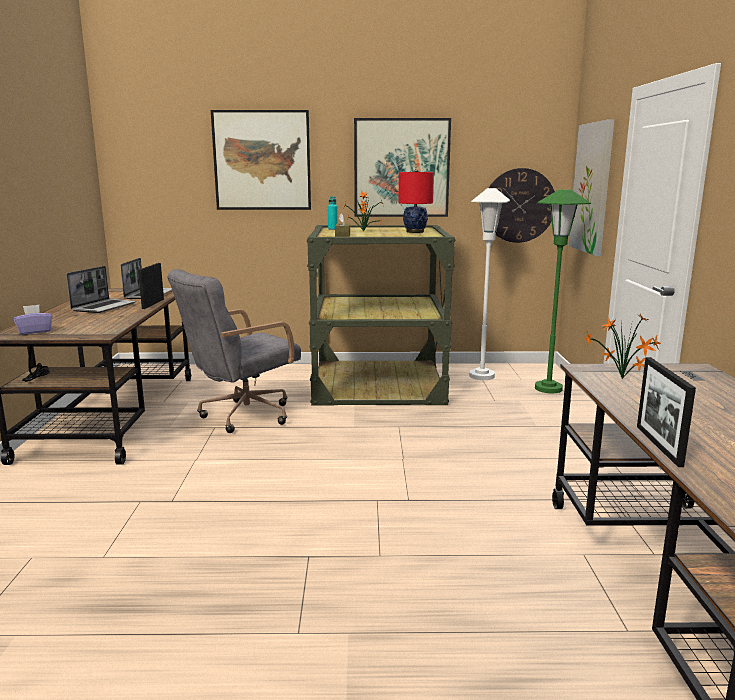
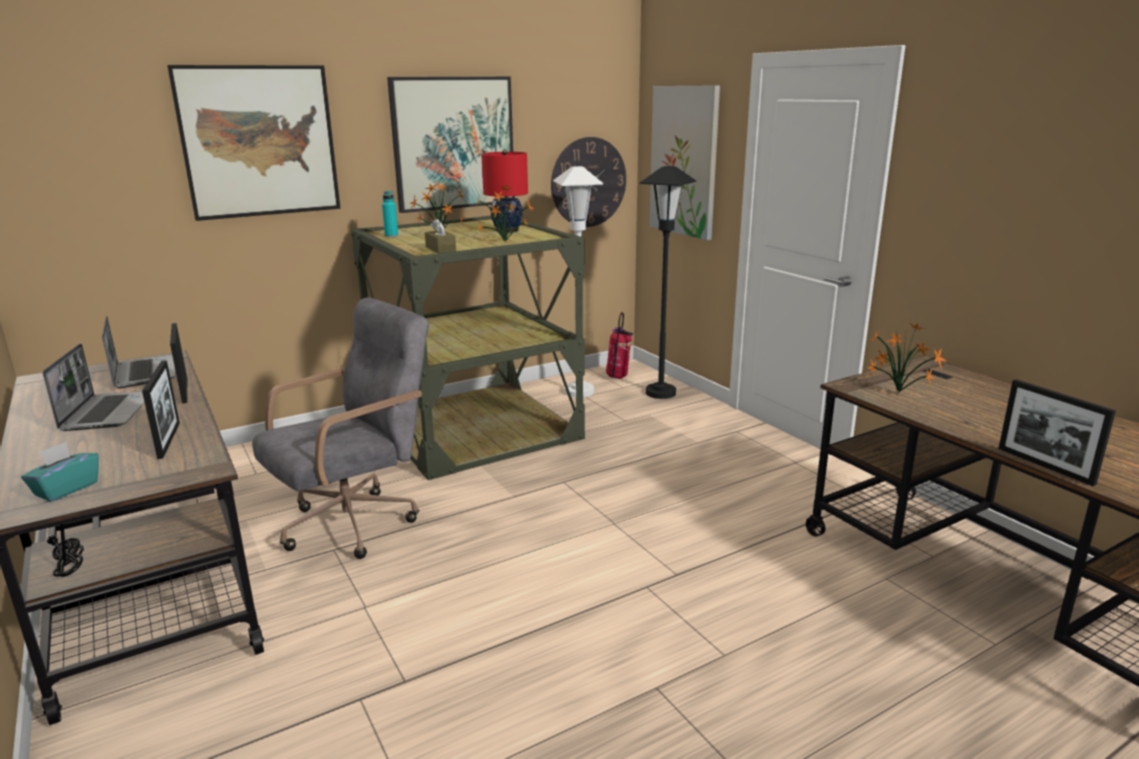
camera: 30 degrees left, 5 degrees up
purple tissue box [14,305,52,335] -> turquoise tissue box [21,442,99,502]
grey office chair [167,269,301,433] -> grey office chair turned 150 degrees counterclockwise [252,298,429,559]
green floor lamp [535,190,591,393] -> black floor lamp [640,166,696,399]
none -> picture frame [142,360,180,459]
none -> potted plant [477,184,534,242]
none -> fire extinguisher [606,312,634,379]

